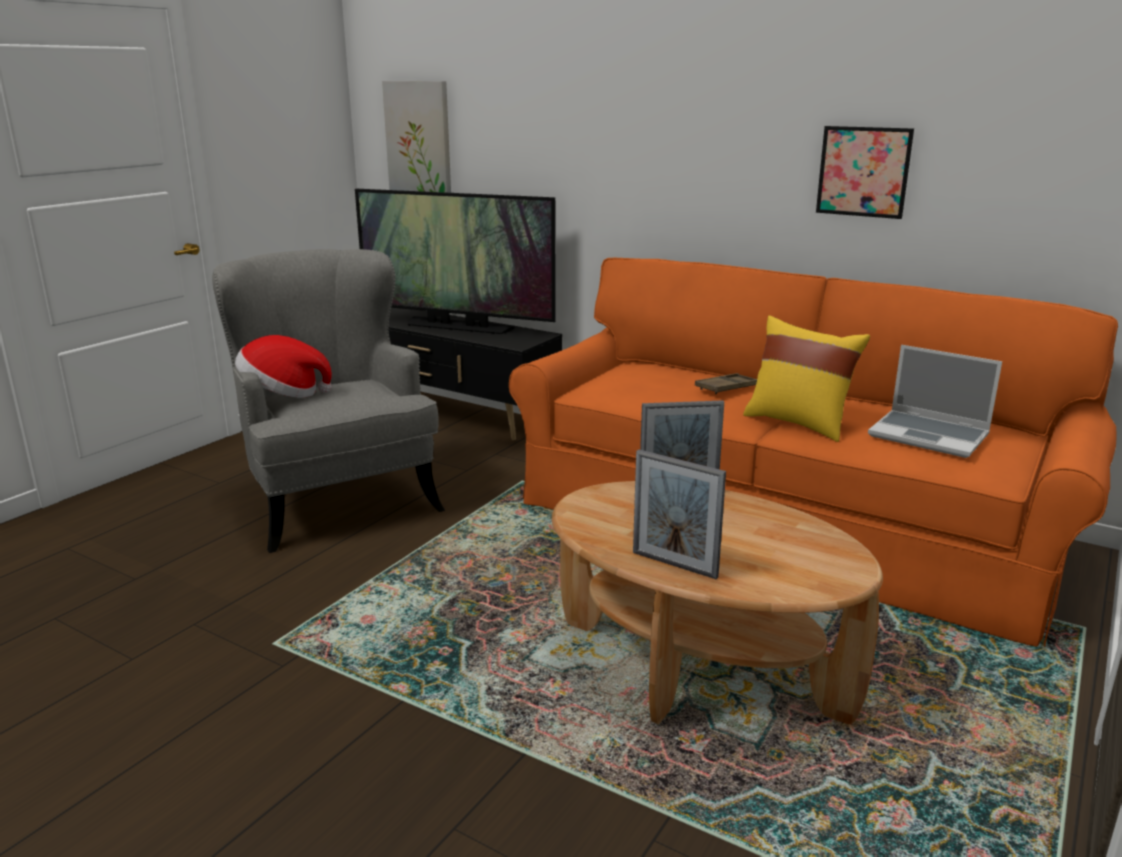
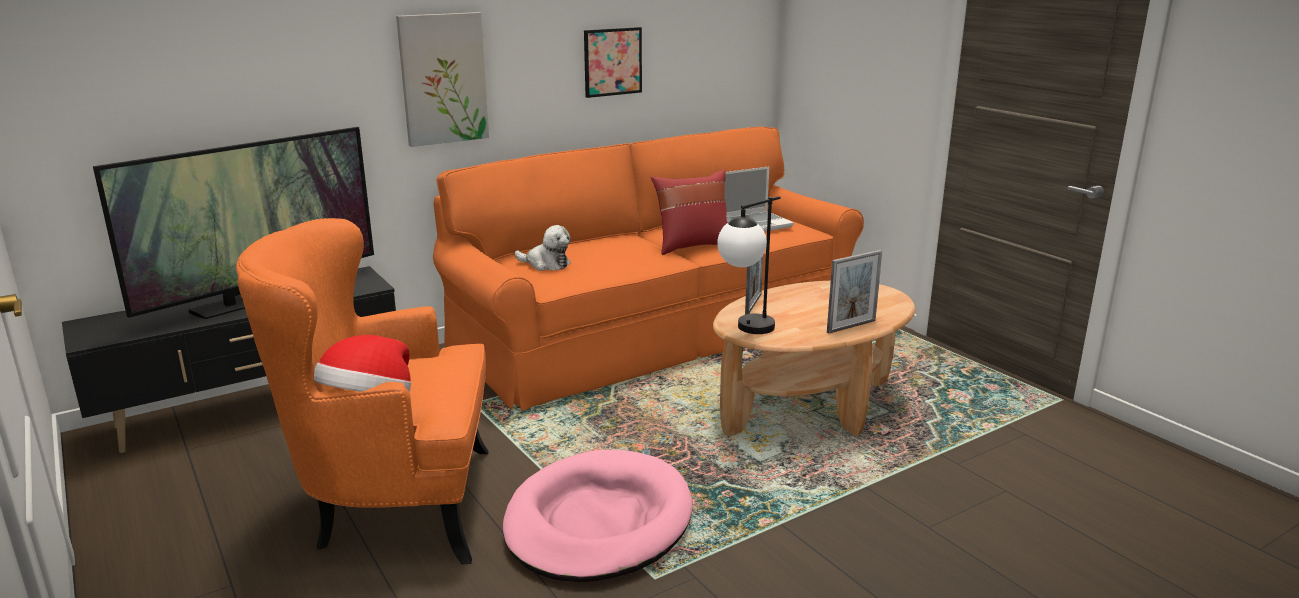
camera: 65 degrees left, 0 degrees up
grey armchair [212,249,445,553] -> orange armchair [236,218,489,564]
picture [382,81,451,193] -> picture moved to [396,12,489,147]
brown tray [695,373,757,394] -> none
yellow pillow [743,315,870,442] -> red pillow [651,169,728,255]
none -> pink dog bed [502,450,692,582]
none -> plush toy [515,225,571,271]
none -> table lamp [717,196,781,334]

